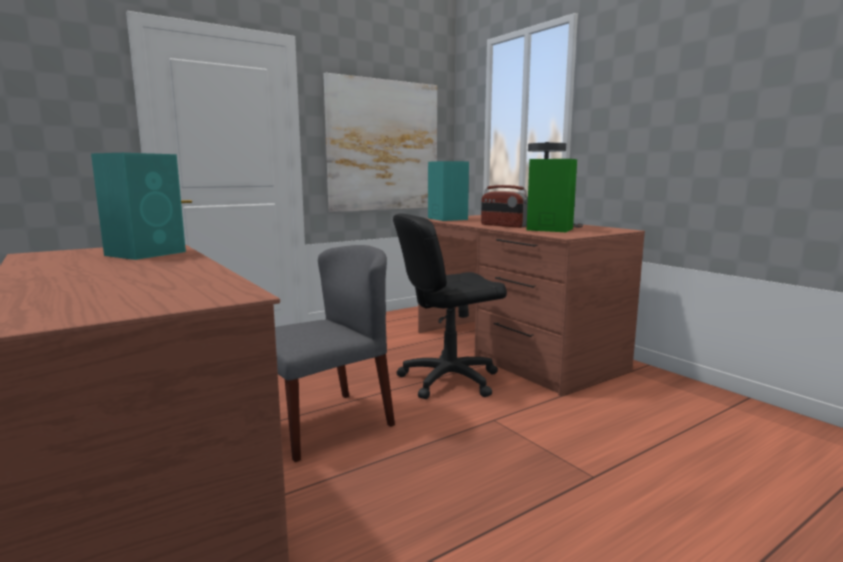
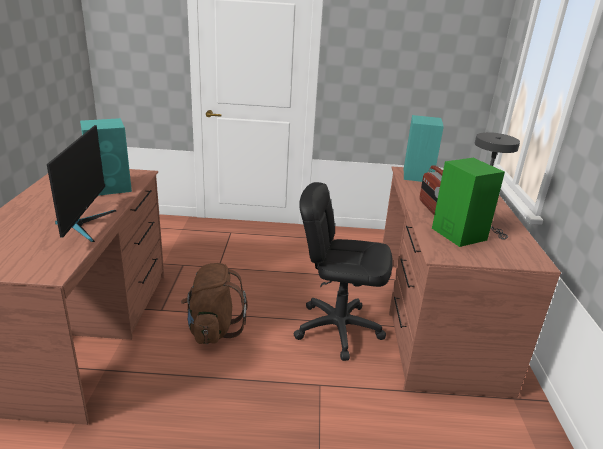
camera: 35 degrees right, 15 degrees up
grey chair [275,245,395,462] -> brown backpack [181,263,247,344]
picture [323,73,437,212] -> none
none -> monitor [47,125,116,242]

